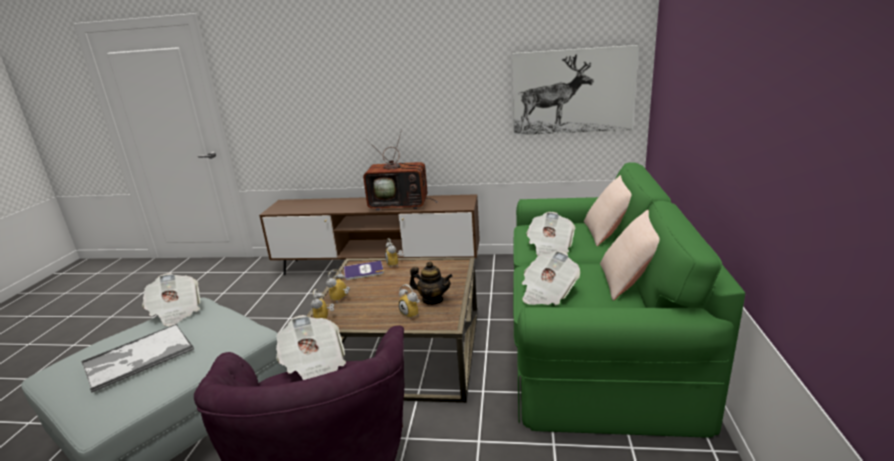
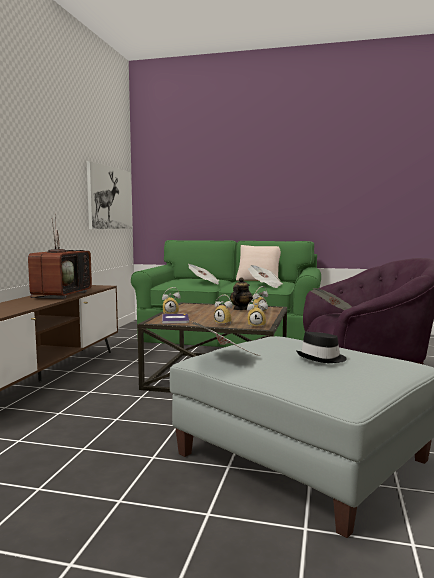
camera: 85 degrees left, 15 degrees down
tray [81,324,194,393] -> black hat [296,332,347,363]
beige pillow [584,175,632,246] -> none

